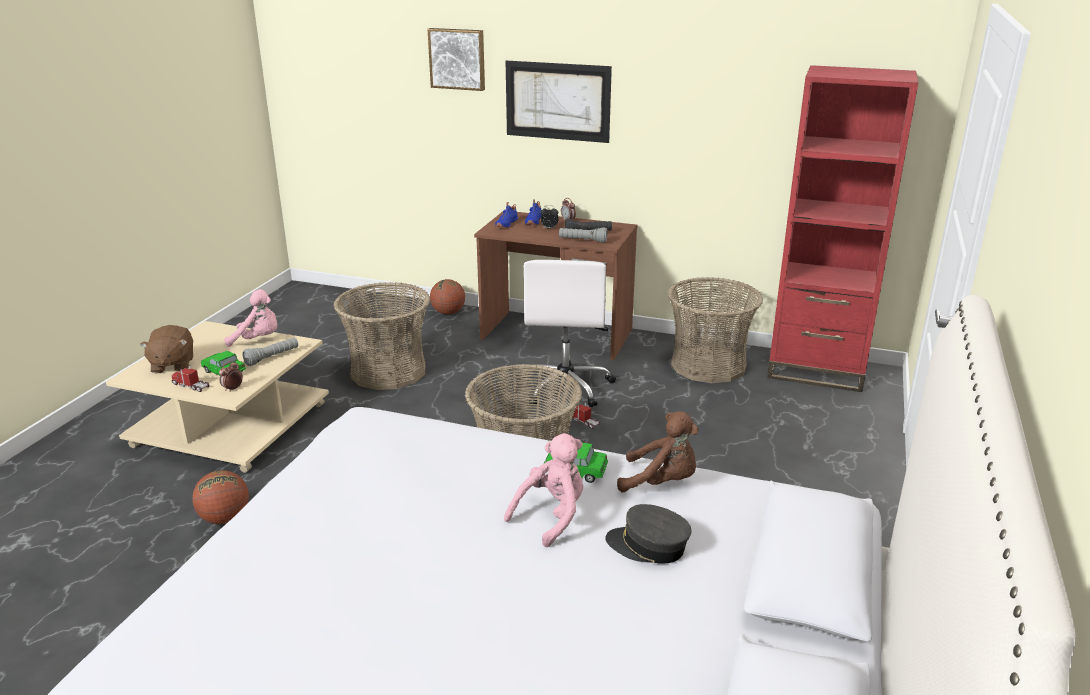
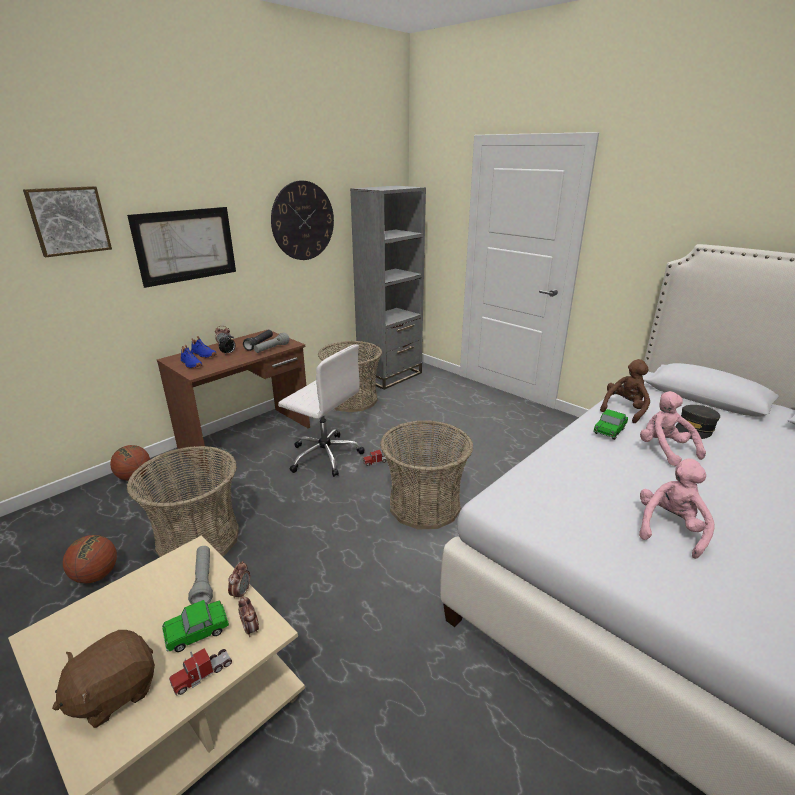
camera: 65 degrees left, 0 degrees up
brown plush toy [140,325,193,373] -> brown plush toy turned 120 degrees clockwise [52,630,155,728]
basketball [192,470,249,524] -> basketball moved to [63,535,117,584]
pink plush toy [224,289,277,347] -> pink plush toy moved to [639,458,715,559]
red bookcase [767,65,918,392] -> grey bookcase [350,186,426,390]
none -> alarm clock [228,561,250,599]
none -> wall clock [271,180,334,260]

